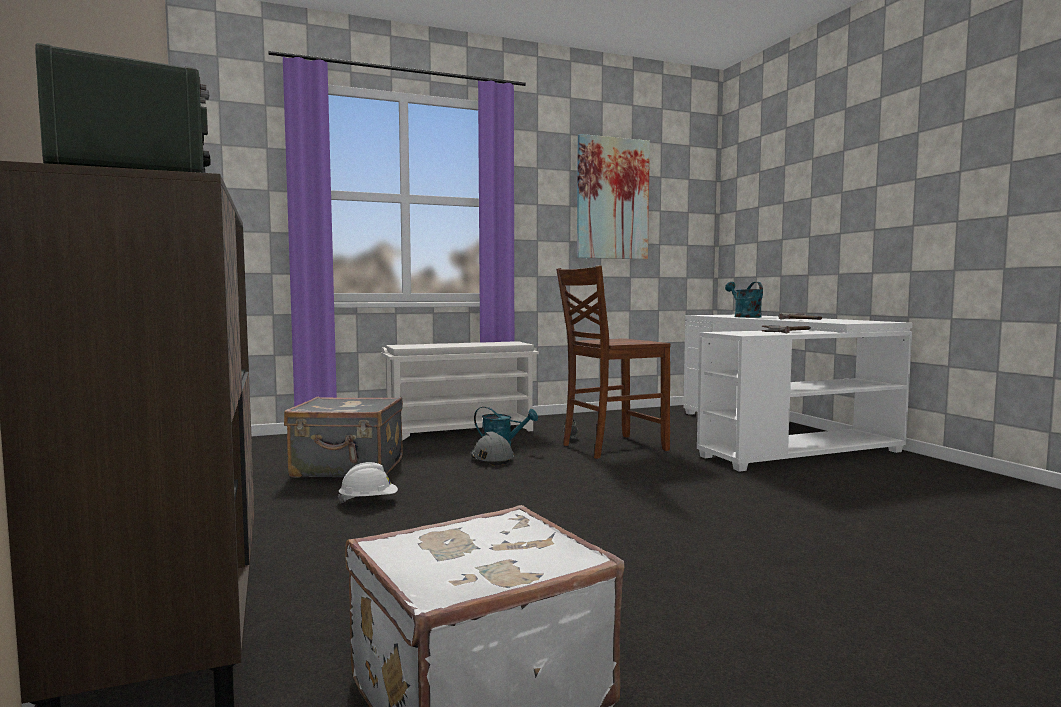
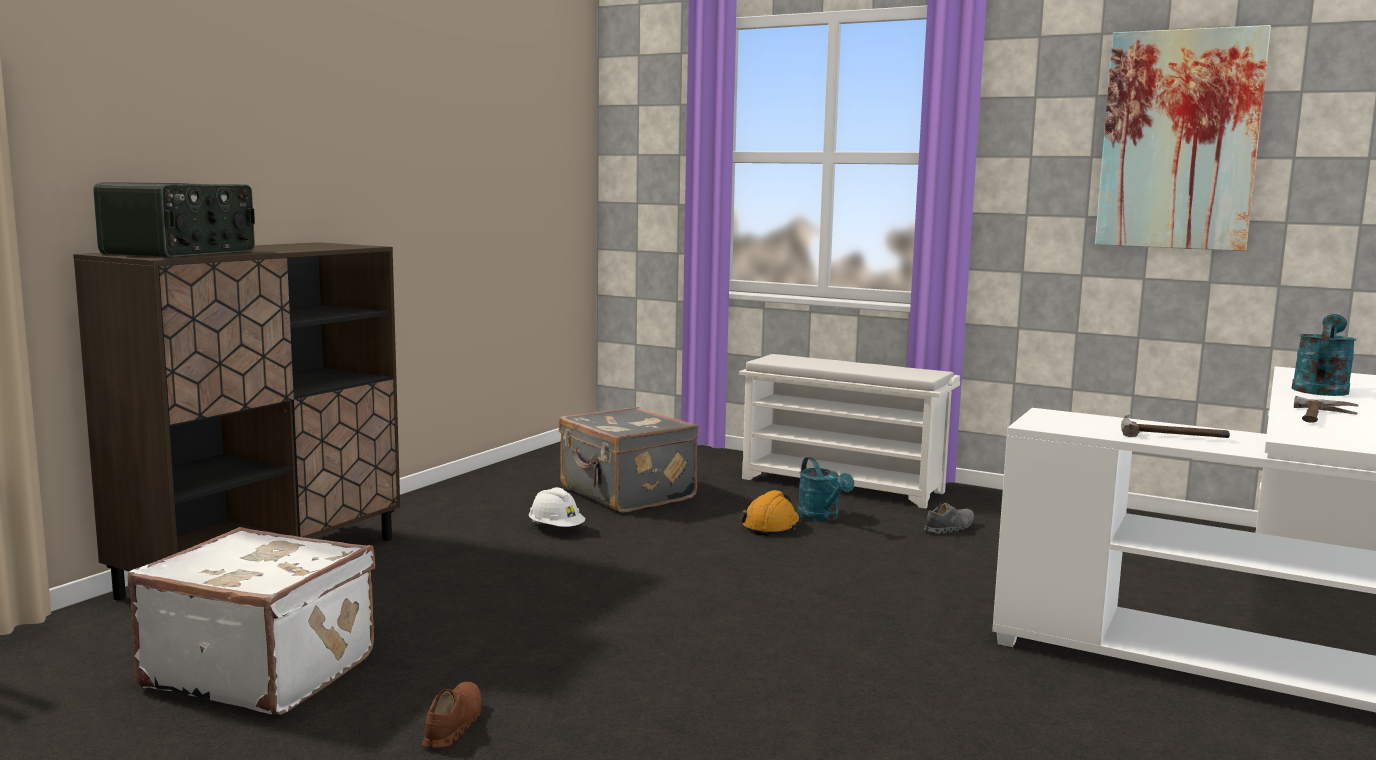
camera: 50 degrees right, 5 degrees up
grey hard hat [471,431,514,465] -> orange hard hat [741,490,801,536]
brown chair [556,265,671,459] -> none
none -> brown shoe [422,682,481,748]

